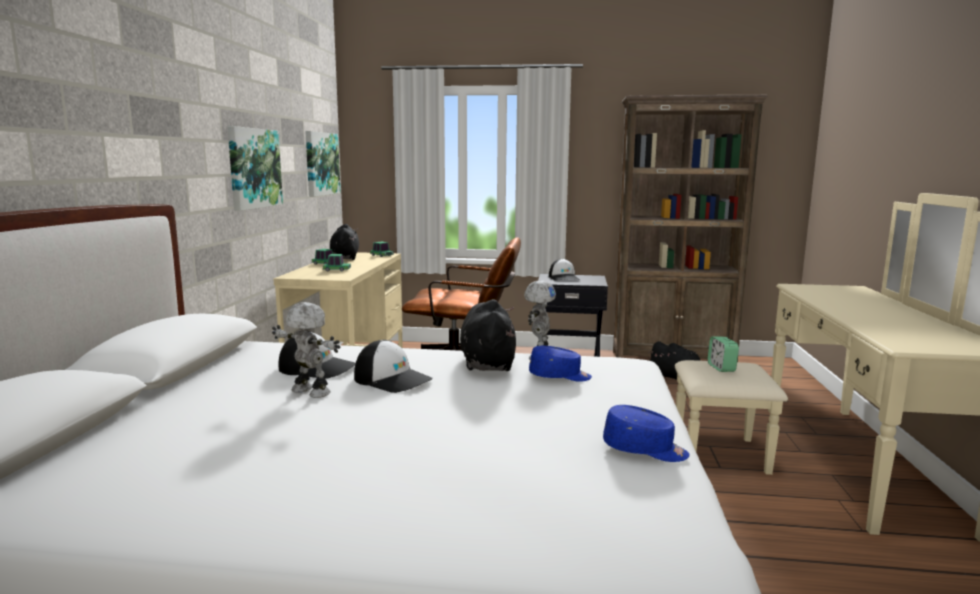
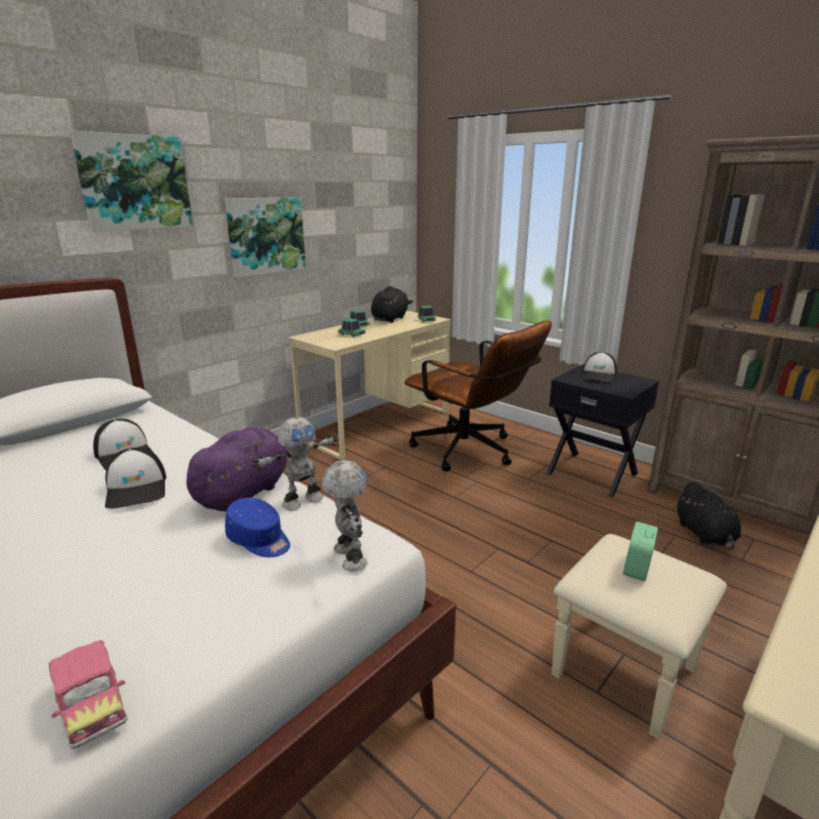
camera: 35 degrees right, 10 degrees up
toy robot [272,302,340,398] -> toy robot moved to [322,460,368,572]
picture [305,131,341,197] -> picture moved to [70,131,193,232]
black plush toy [460,299,516,371] -> purple plush toy [186,427,288,512]
blue cap [603,405,690,462] -> toy car [49,640,128,749]

